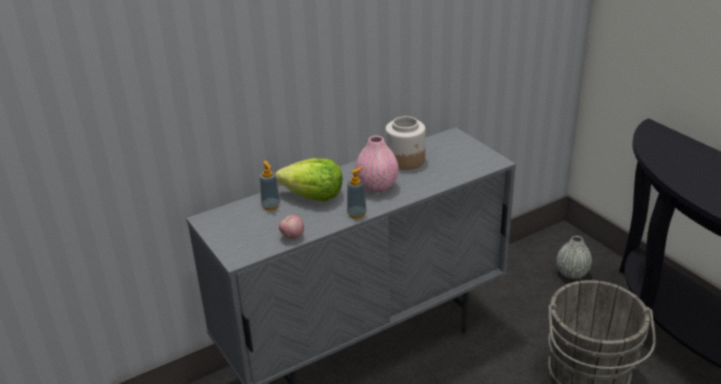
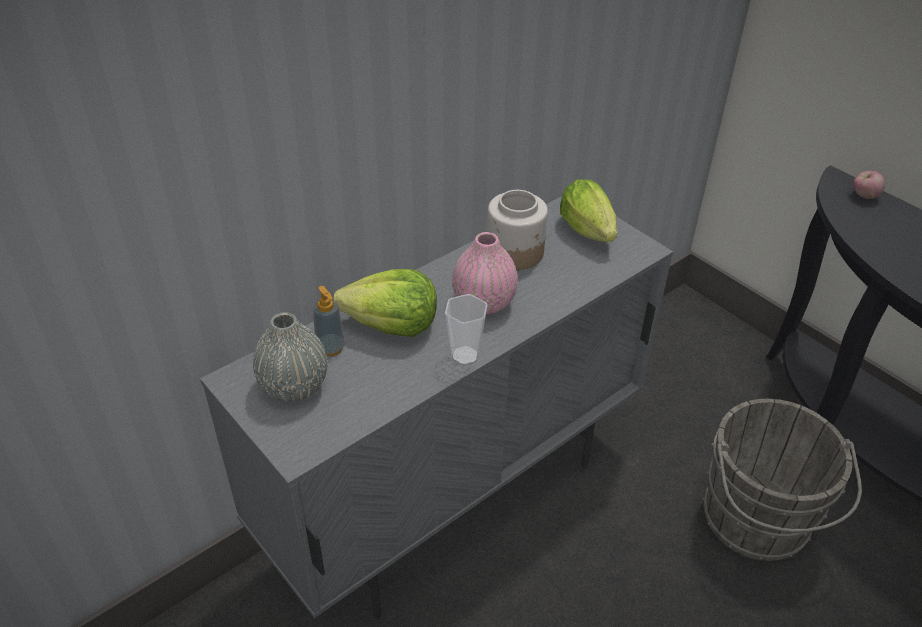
camera: 10 degrees left, 10 degrees up
apple [279,215,304,239] -> apple moved to [853,171,885,199]
soap dispenser [347,167,367,219] -> cup [445,294,488,366]
grey vase [557,236,592,279] -> grey vase moved to [253,312,328,401]
none -> lettuce [560,179,617,242]

